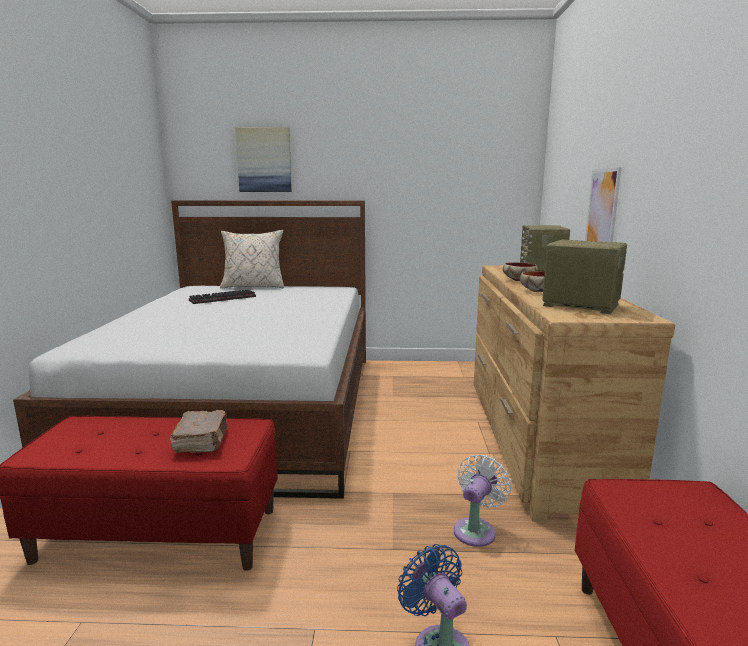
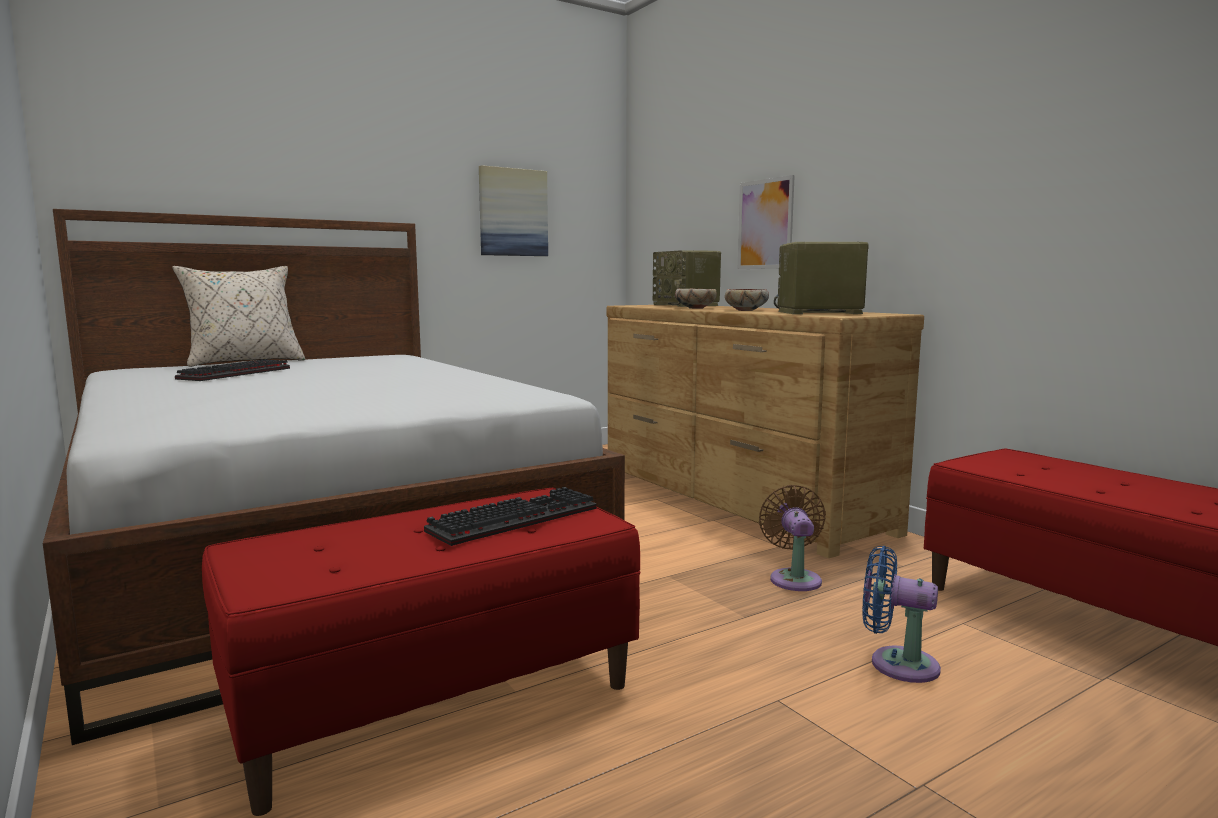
camera: 35 degrees left, 5 degrees down
brown book [170,410,228,453] -> keyboard [424,487,596,546]
picture [235,127,292,192] -> picture moved to [479,165,548,256]
white fan [454,454,512,547] -> brown fan [759,485,826,591]

